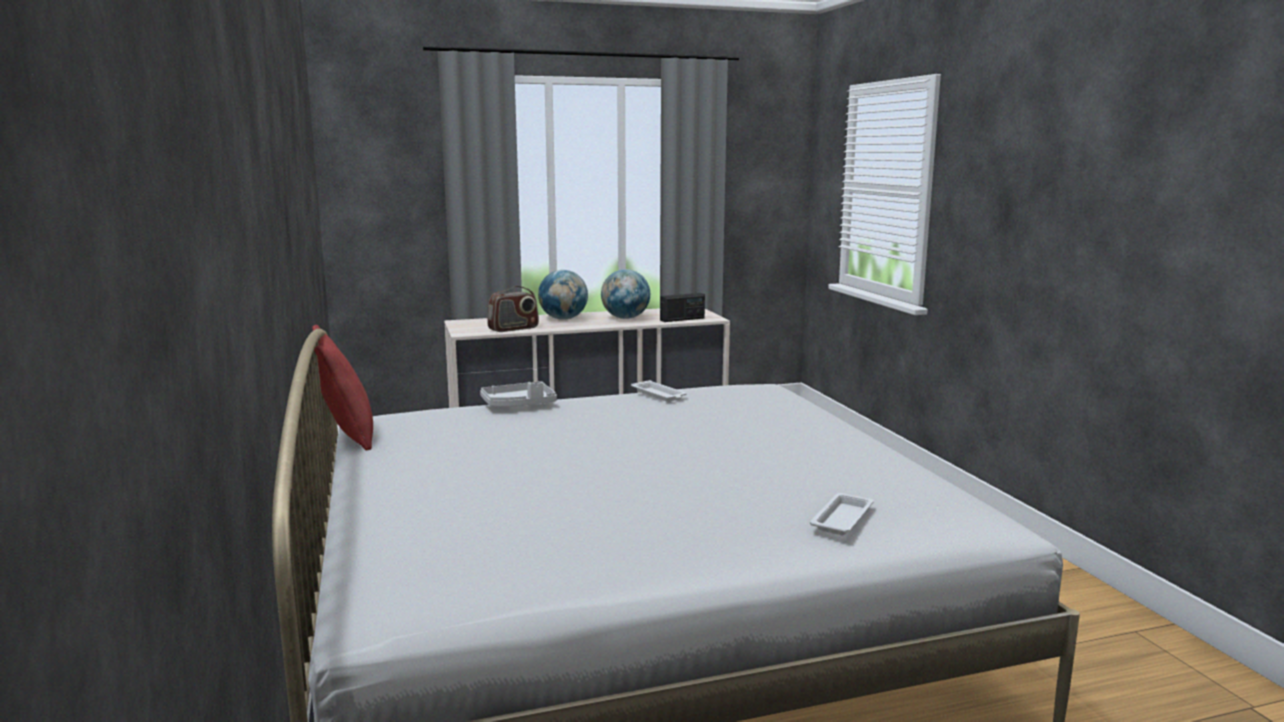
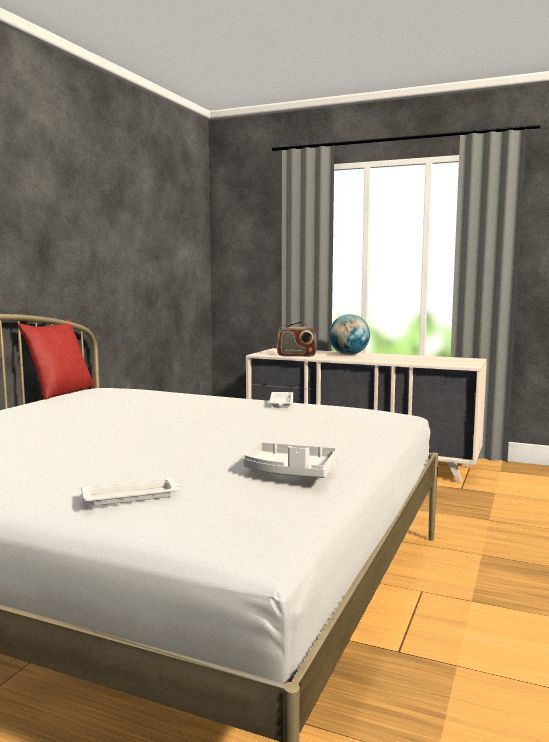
camera: 40 degrees right, 5 degrees down
grey tray [480,381,557,407] -> grey tray moved to [243,442,338,478]
globe [601,269,650,319] -> none
radio [660,293,705,322] -> none

